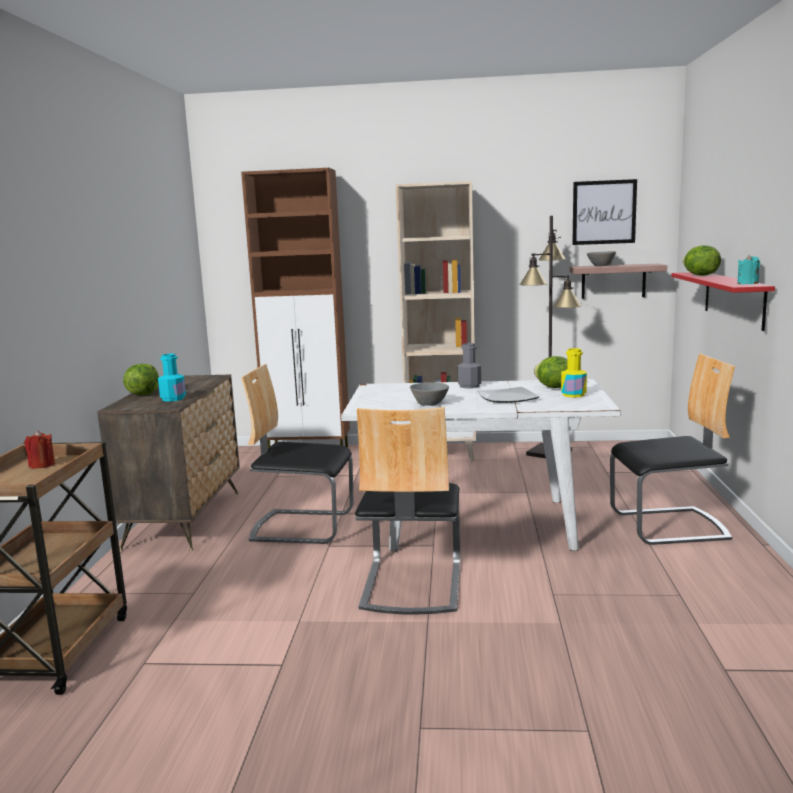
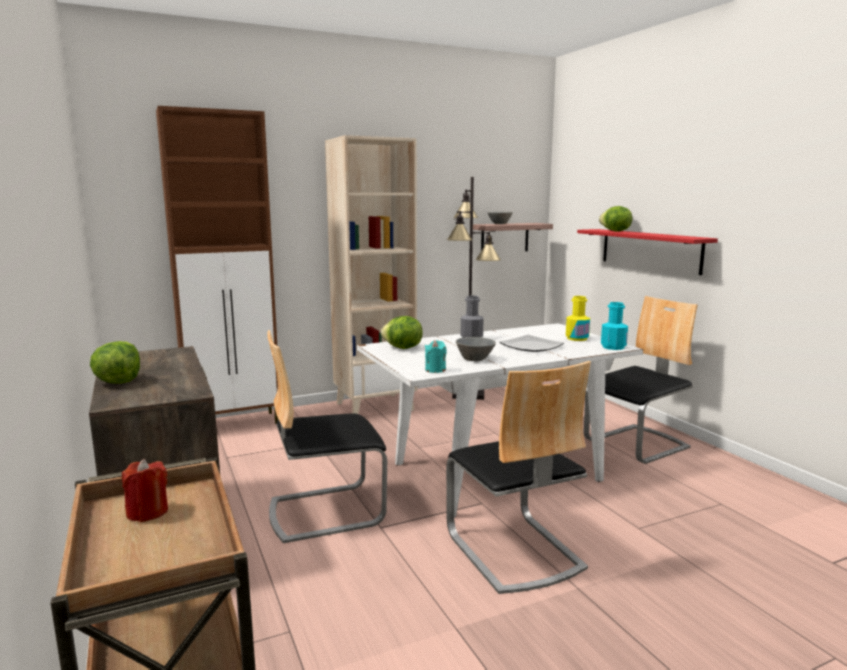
camera: 30 degrees left, 0 degrees up
turquoise bottle [158,354,186,402] -> turquoise bottle moved to [601,302,628,350]
lettuce [534,356,568,388] -> lettuce moved to [381,316,423,349]
picture [572,179,637,245] -> none
turquoise candle [737,255,760,284] -> turquoise candle moved to [425,340,446,373]

